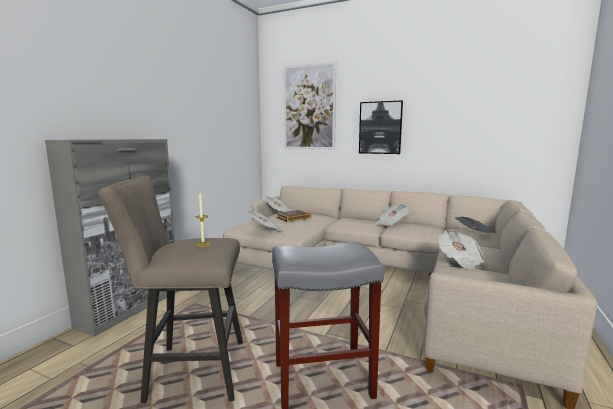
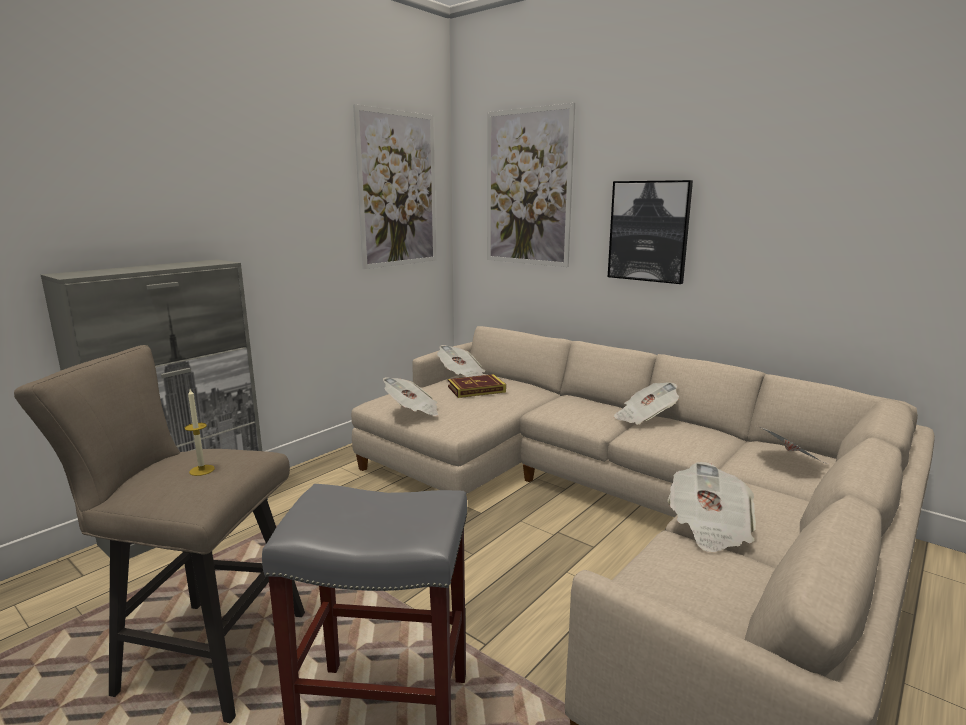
camera: 15 degrees right, 5 degrees up
none -> picture [353,104,437,269]

